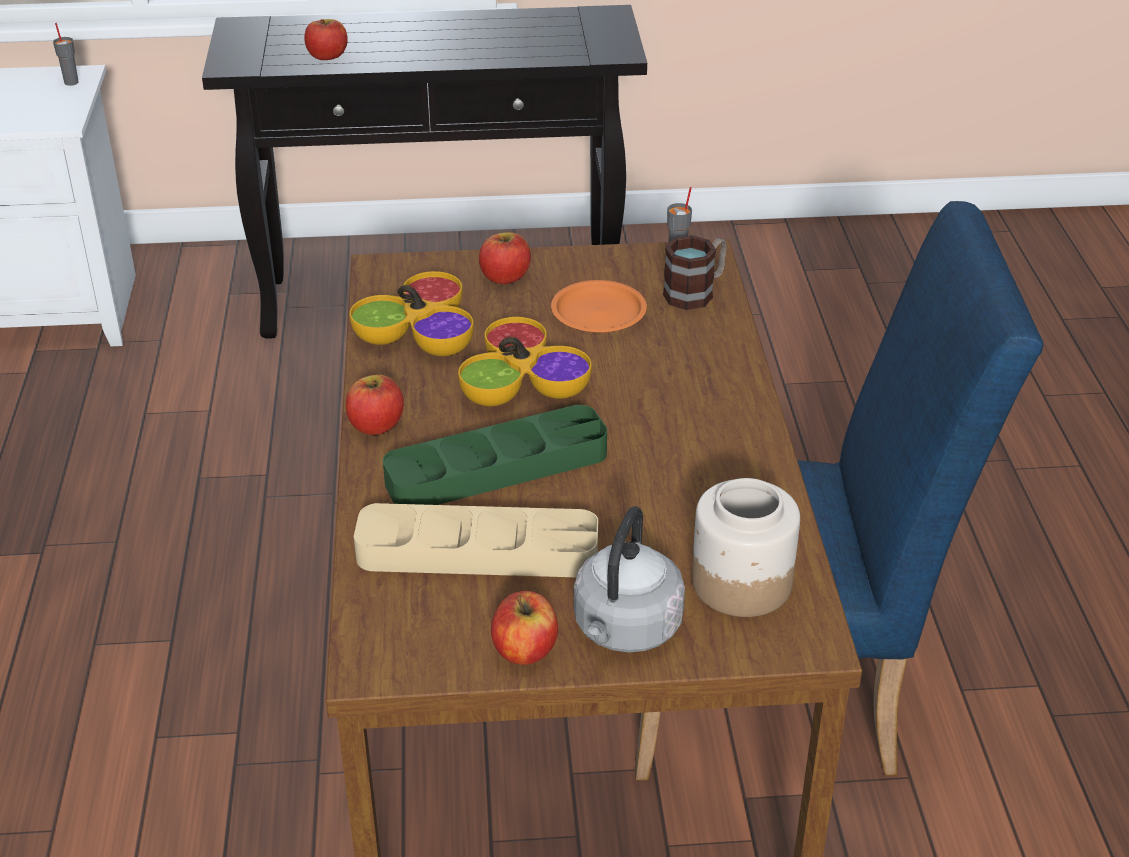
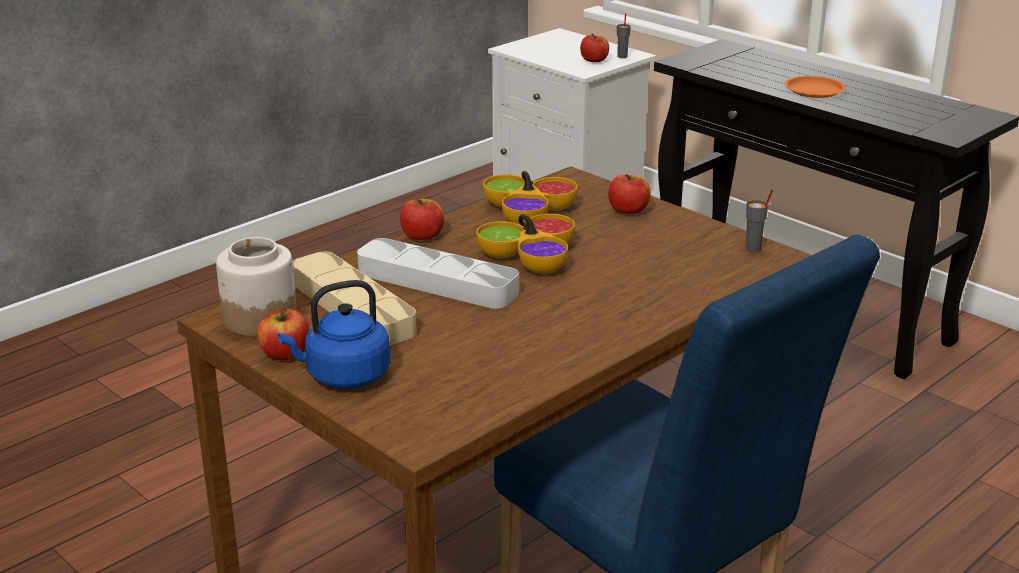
camera: 50 degrees right, 10 degrees down
apple [304,19,348,60] -> apple moved to [580,33,609,62]
green tray [383,405,607,505] -> grey tray [357,238,519,309]
orange plate [551,280,647,333] -> orange plate moved to [784,76,846,98]
grey kettle [574,506,685,652] -> blue kettle [278,280,391,389]
mug [663,235,727,310] -> none
jar [692,478,800,617] -> jar moved to [216,237,297,337]

